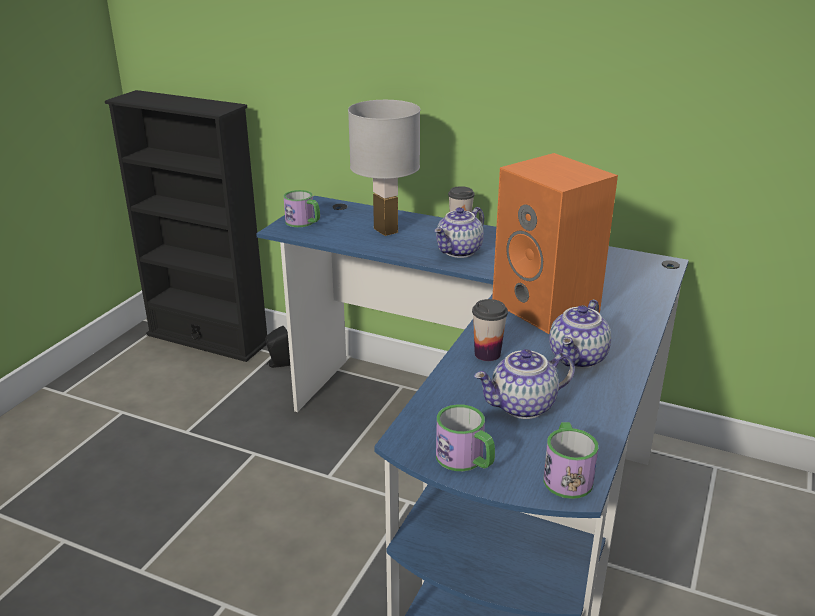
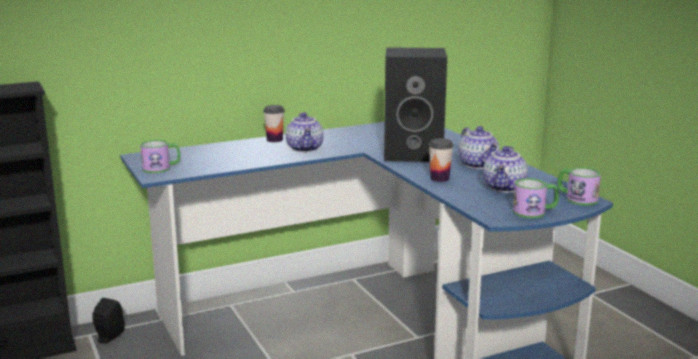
camera: 50 degrees left, 10 degrees down
white table lamp [348,100,420,236] -> none
orange speaker [492,153,618,334] -> black speaker [384,47,447,162]

